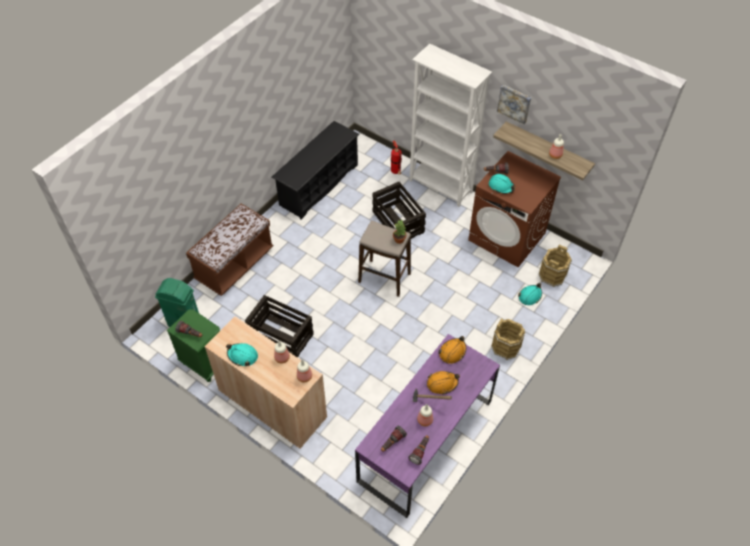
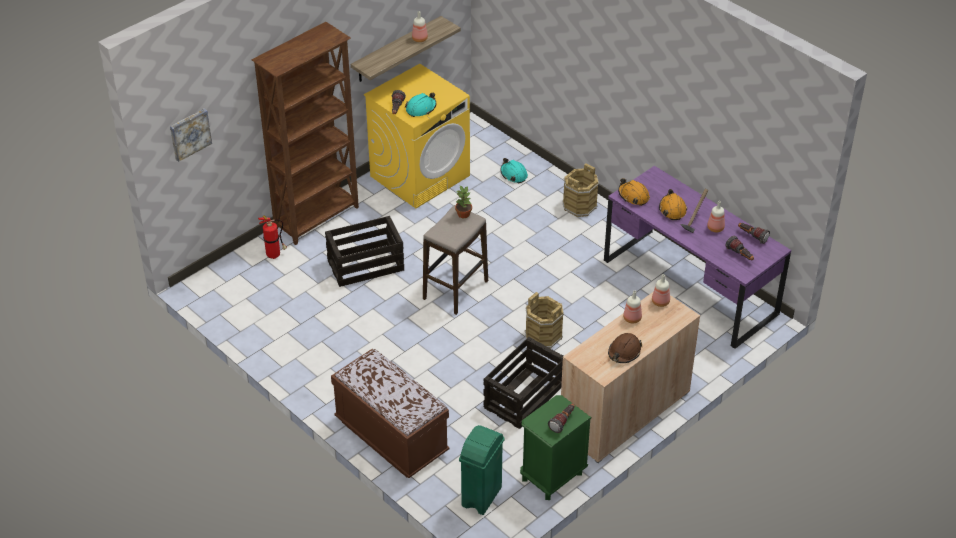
camera: 80 degrees left, 10 degrees down
turquoise hard hat [226,343,258,366] -> brown hard hat [608,333,642,363]
black shoe rack [272,121,359,220] -> none
white bookcase [409,44,492,207] -> brown bookcase [252,22,359,245]
brown washing machine [468,151,561,267] -> yellow washing machine [364,64,470,208]
picture [497,85,531,124] -> picture moved to [170,109,212,162]
brown bucket [538,245,572,287] -> brown bucket moved to [525,292,564,349]

